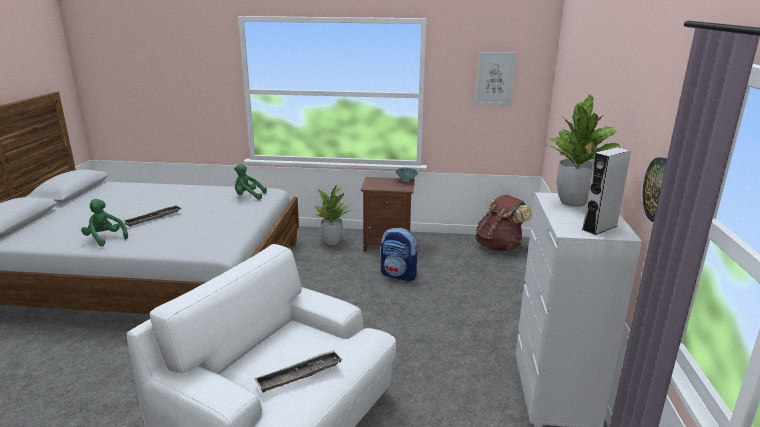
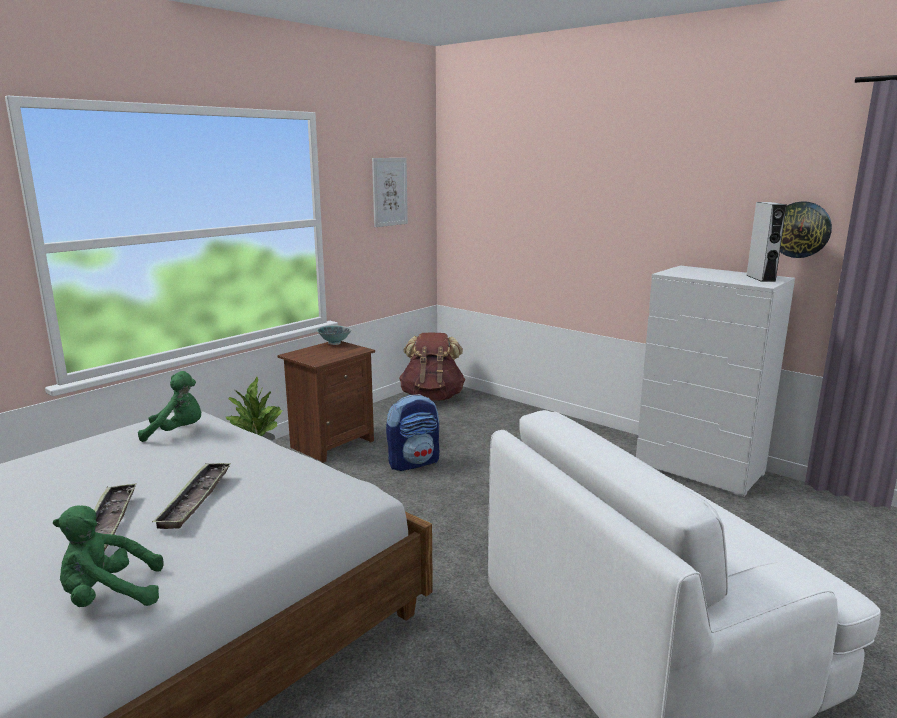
camera: 55 degrees left, 5 degrees down
green plush toy [234,164,267,200] -> green plush toy turned 135 degrees counterclockwise [138,371,201,442]
tray [254,350,342,392] -> tray moved to [152,463,231,529]
potted plant [547,94,621,207] -> none

